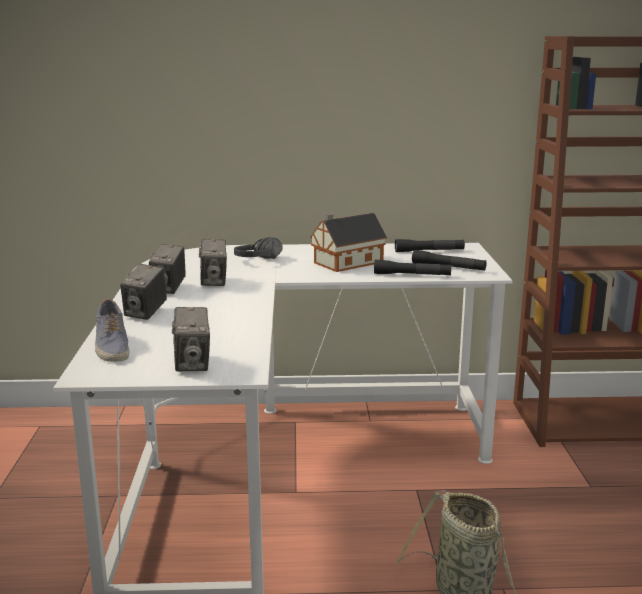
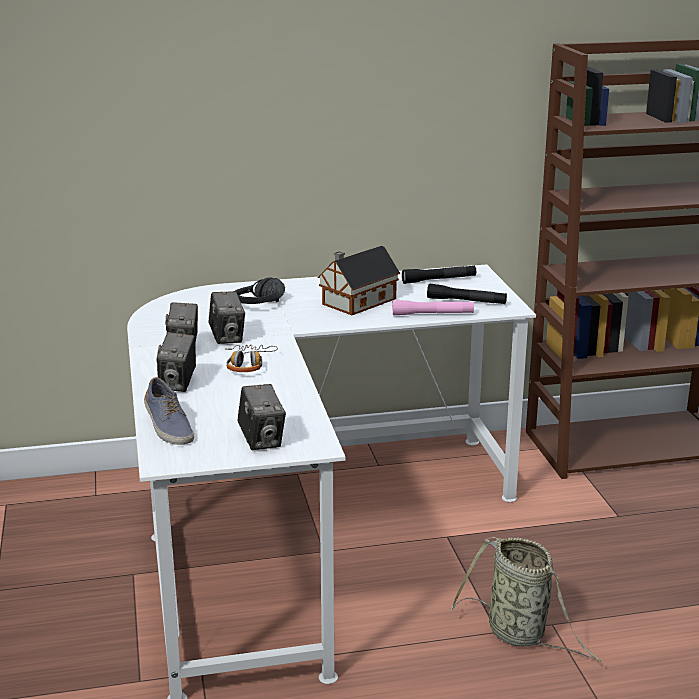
camera: 10 degrees left, 5 degrees up
black flashlight [374,260,451,275] -> pink flashlight [392,300,474,315]
none -> headphones [227,345,278,372]

